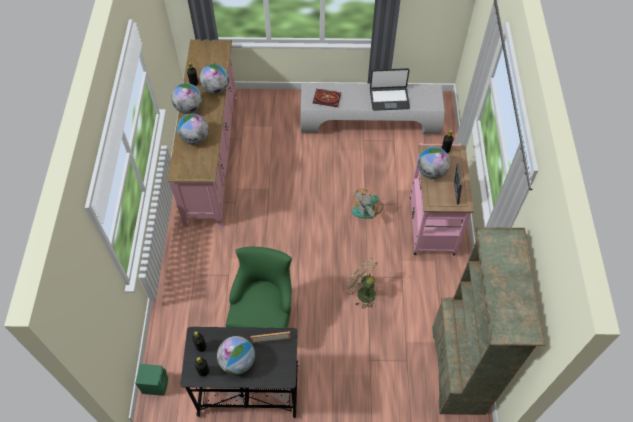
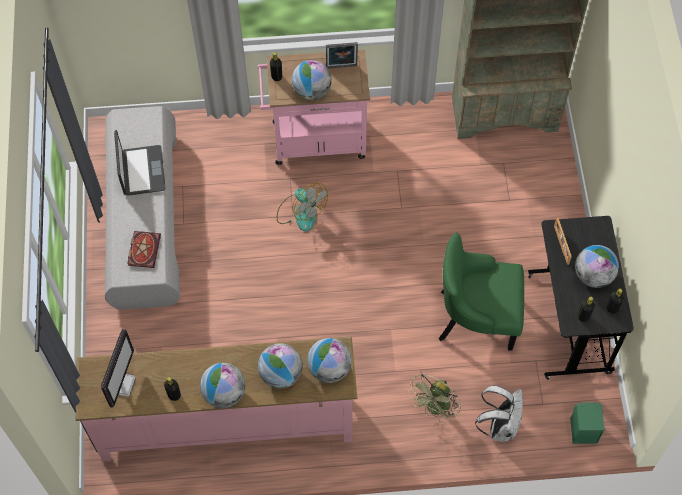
camera: 95 degrees left, 5 degrees up
globe [199,64,229,94] -> globe moved to [307,338,352,383]
green fan [344,258,378,309] -> green fan moved to [407,374,461,422]
none -> monitor [101,329,136,408]
none -> white backpack [475,385,523,442]

